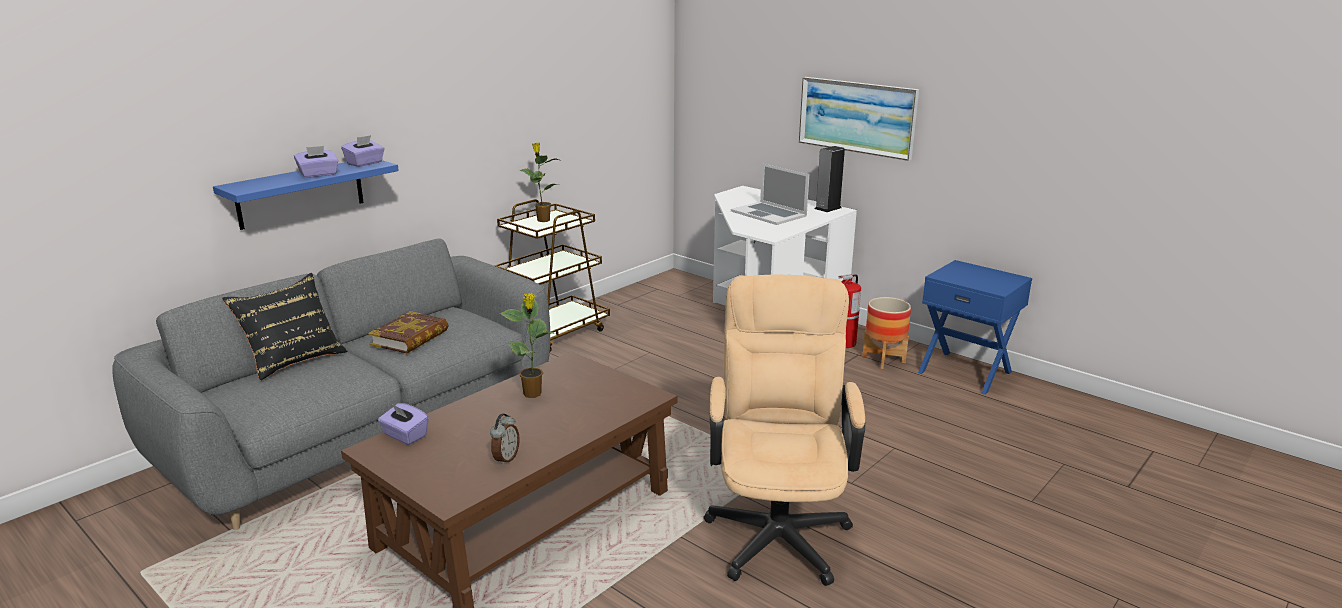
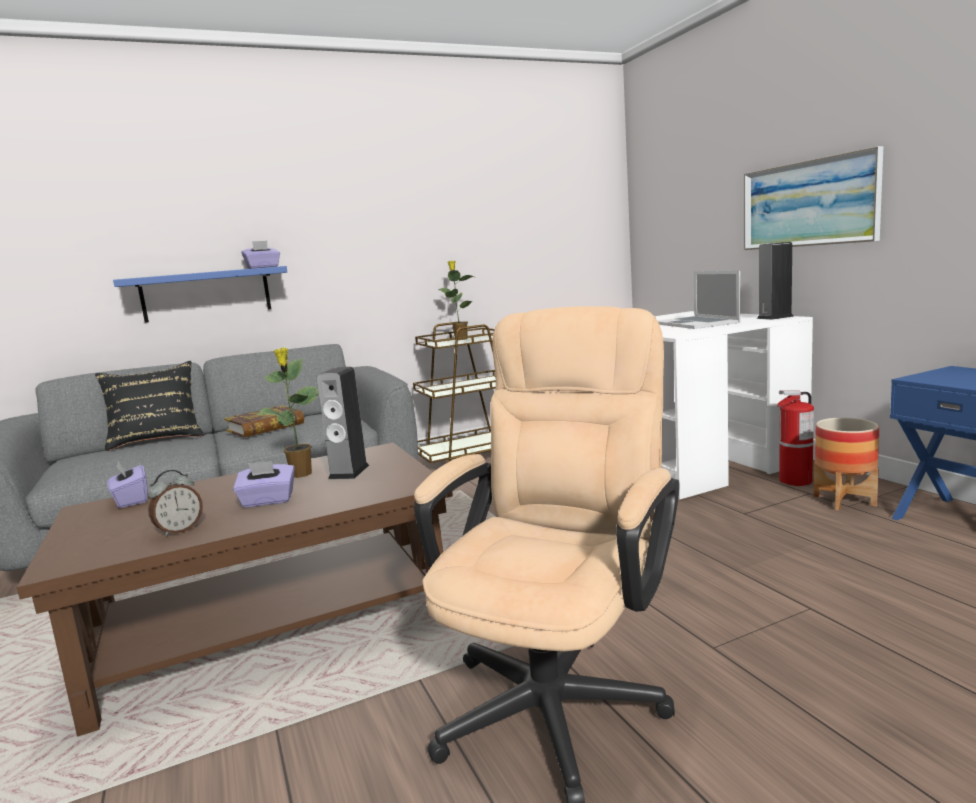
camera: 25 degrees right, 10 degrees down
purple tissue box [294,146,338,178] -> purple tissue box moved to [233,461,295,507]
none -> speaker [316,367,369,479]

